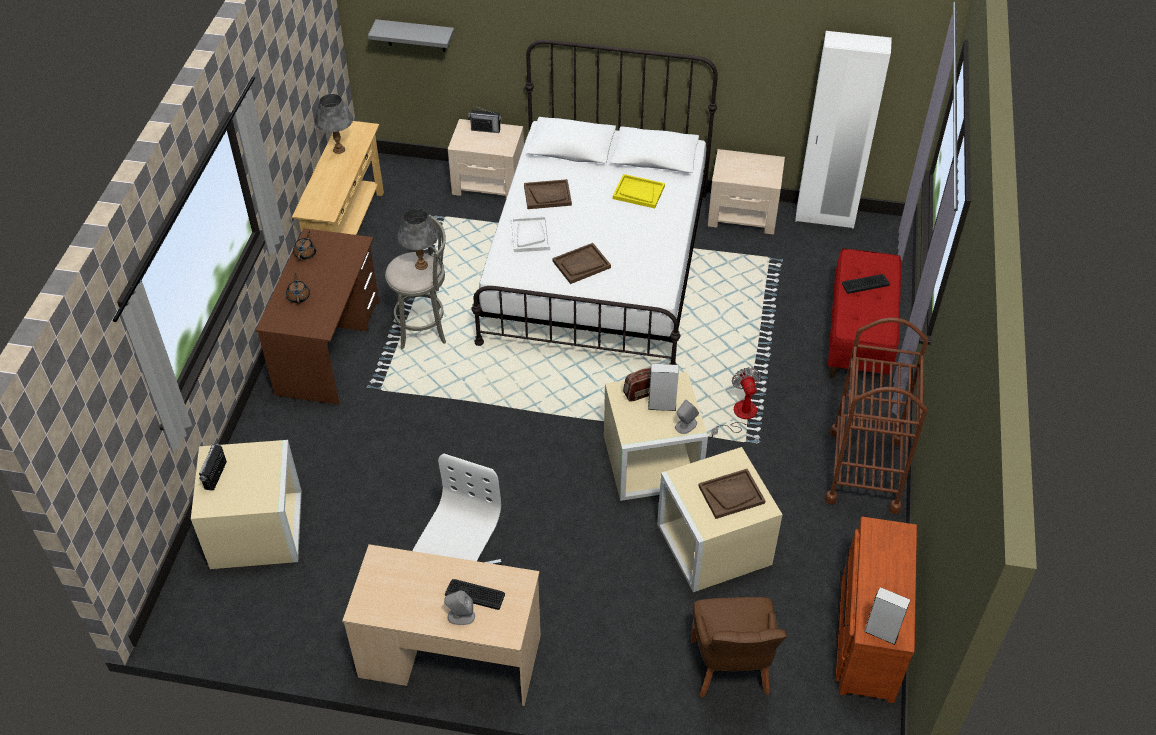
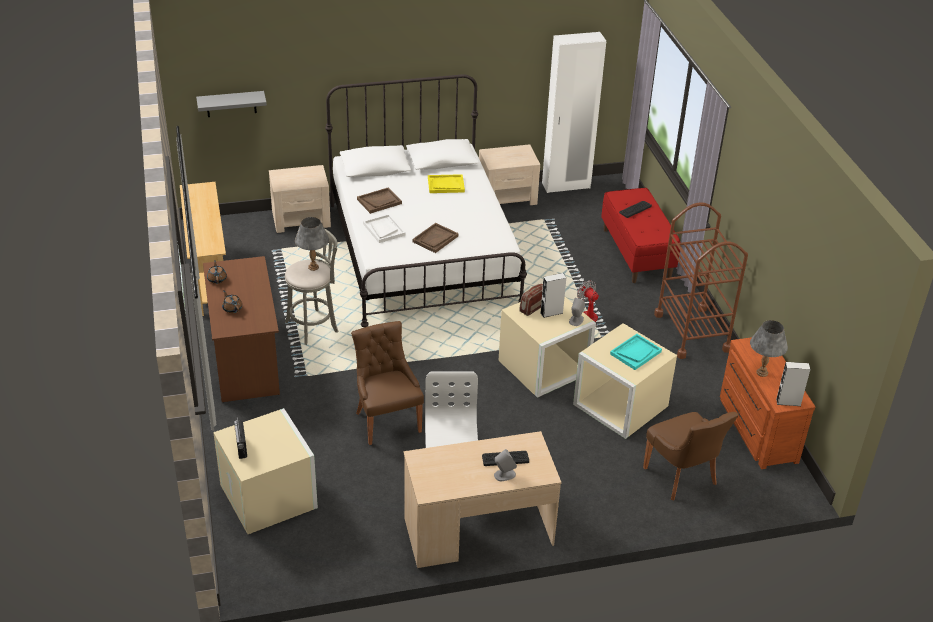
camera: 25 degrees left, 10 degrees down
grey table lamp [315,94,353,154] -> grey table lamp moved to [750,320,788,377]
radio [468,106,502,133] -> none
brown tray [698,469,765,519] -> turquoise tray [610,334,662,370]
none -> brown chair [351,321,424,445]

